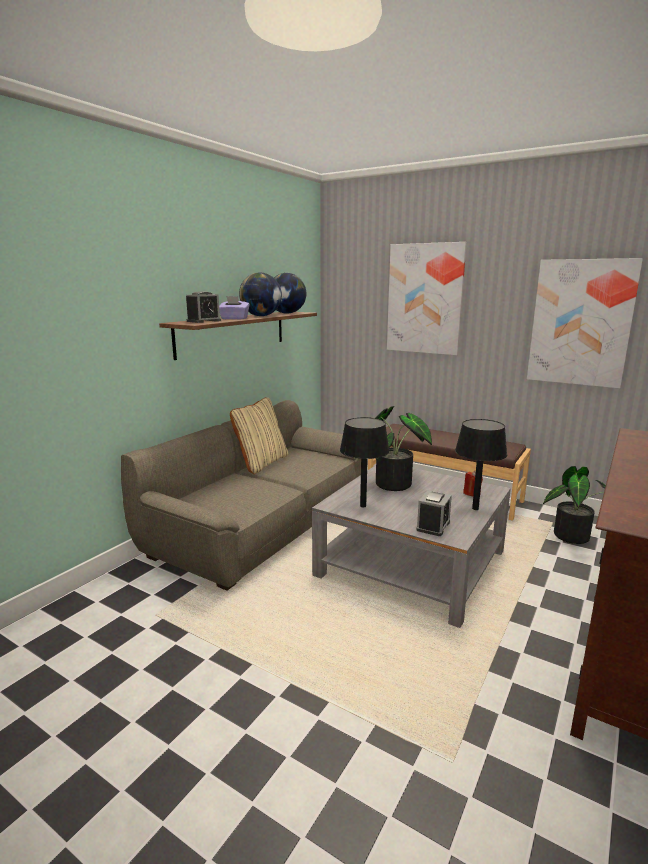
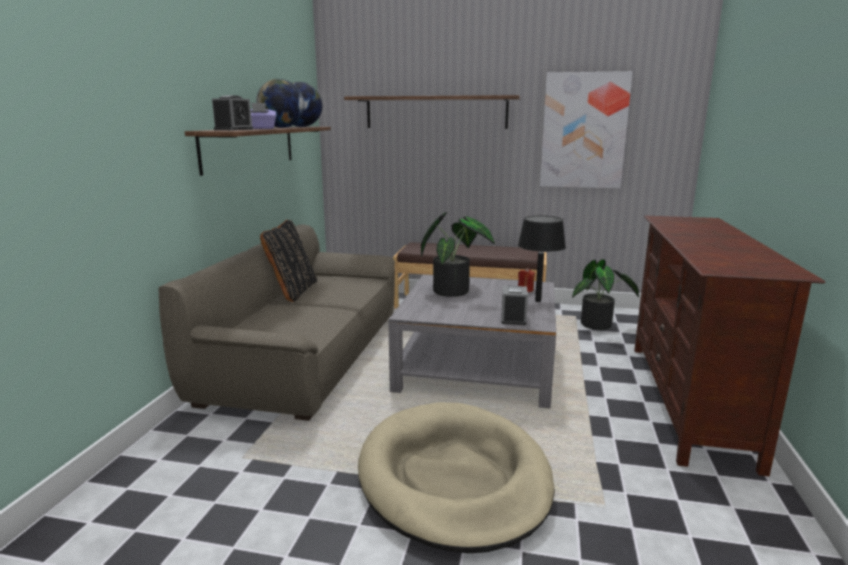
camera: 20 degrees left, 0 degrees up
beige pillow [230,397,289,474] -> black pillow [260,220,317,302]
black table lamp [340,417,390,507] -> none
picture [387,242,467,355] -> shelf [344,95,521,129]
none -> beige dog bed [358,402,555,553]

